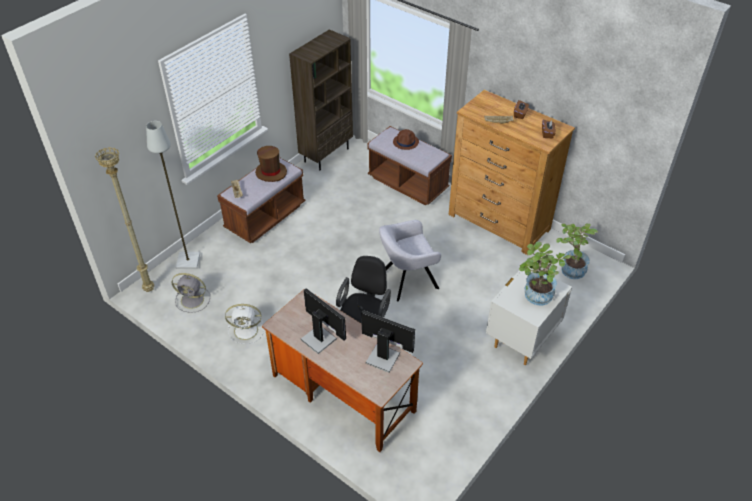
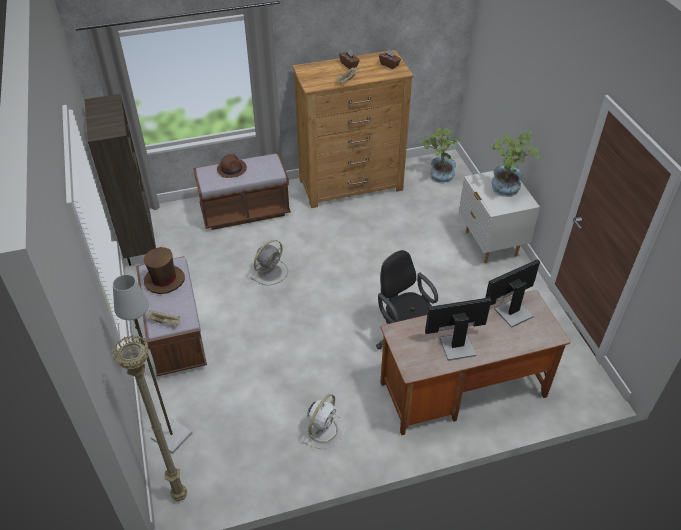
camera: 55 degrees left, 0 degrees up
grey fan [172,273,210,313] -> grey fan moved to [251,240,288,285]
grey armchair [379,220,441,301] -> none

